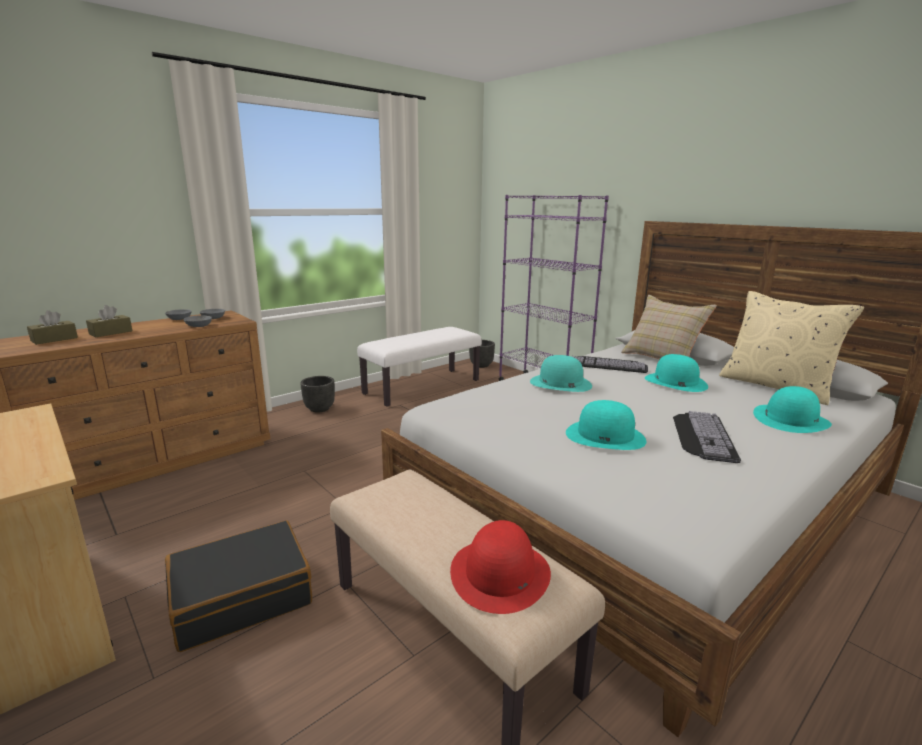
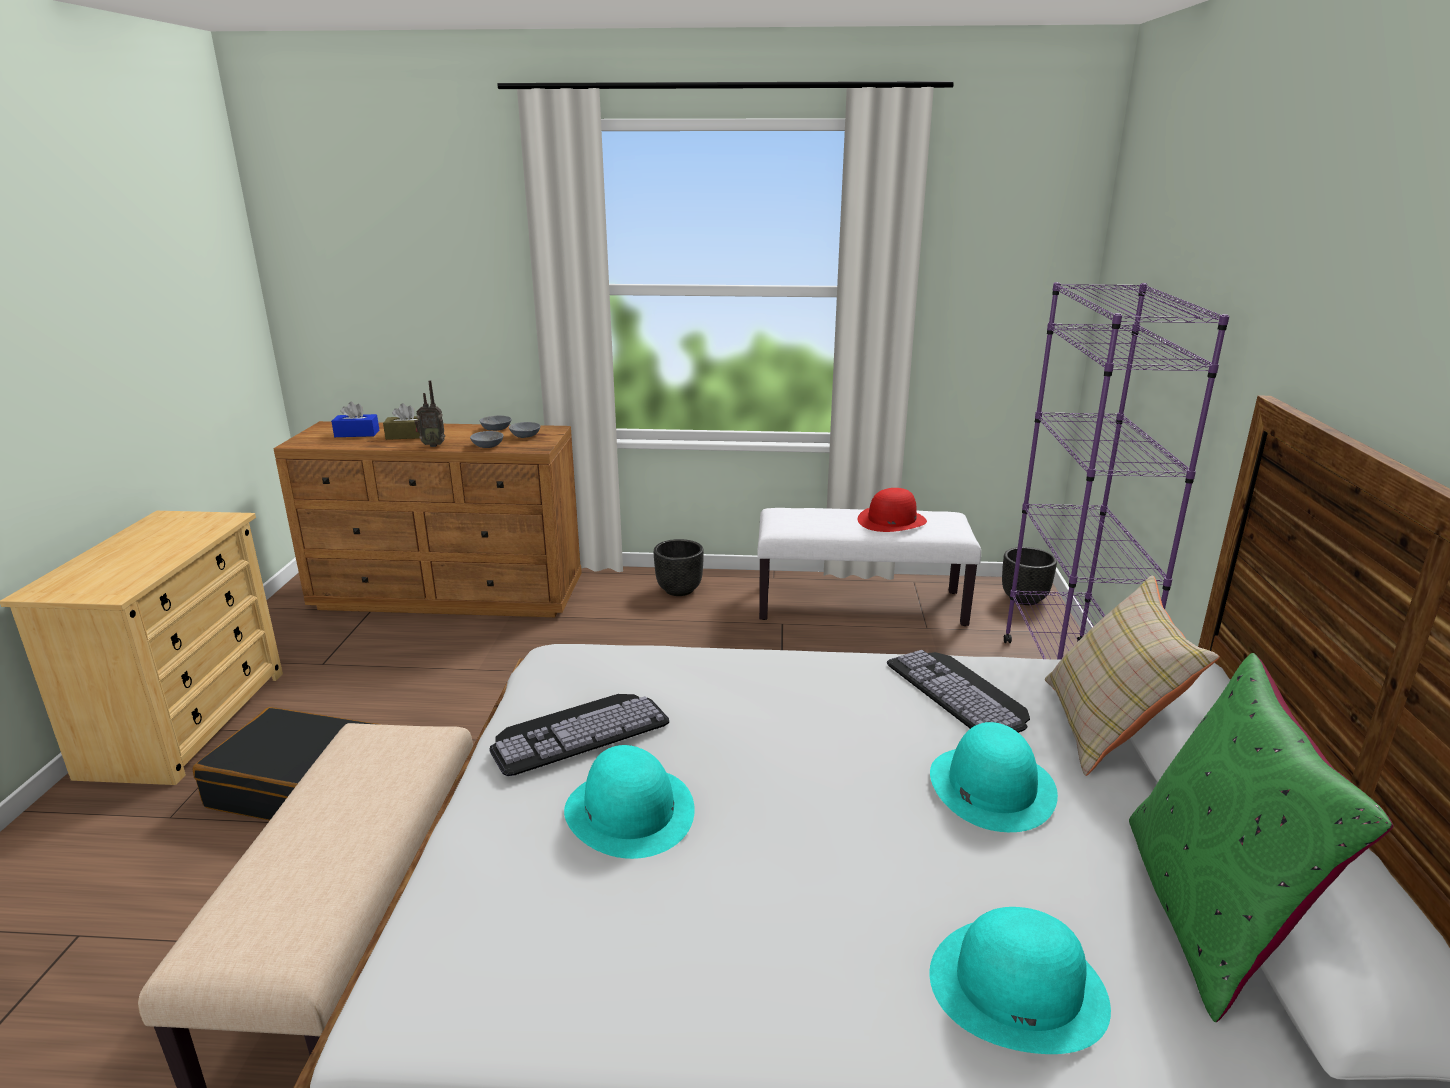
camera: 45 degrees right, 5 degrees up
brown tissue box [27,310,78,345] -> blue tissue box [331,402,379,437]
red hat [450,520,551,614] -> red hat moved to [858,488,927,532]
turquoise hat [530,355,592,392] -> none
keyboard [673,411,741,463] -> keyboard moved to [489,694,669,776]
beige pillow [719,291,864,405] -> green pillow [1129,653,1394,1022]
none -> radio [414,380,445,447]

